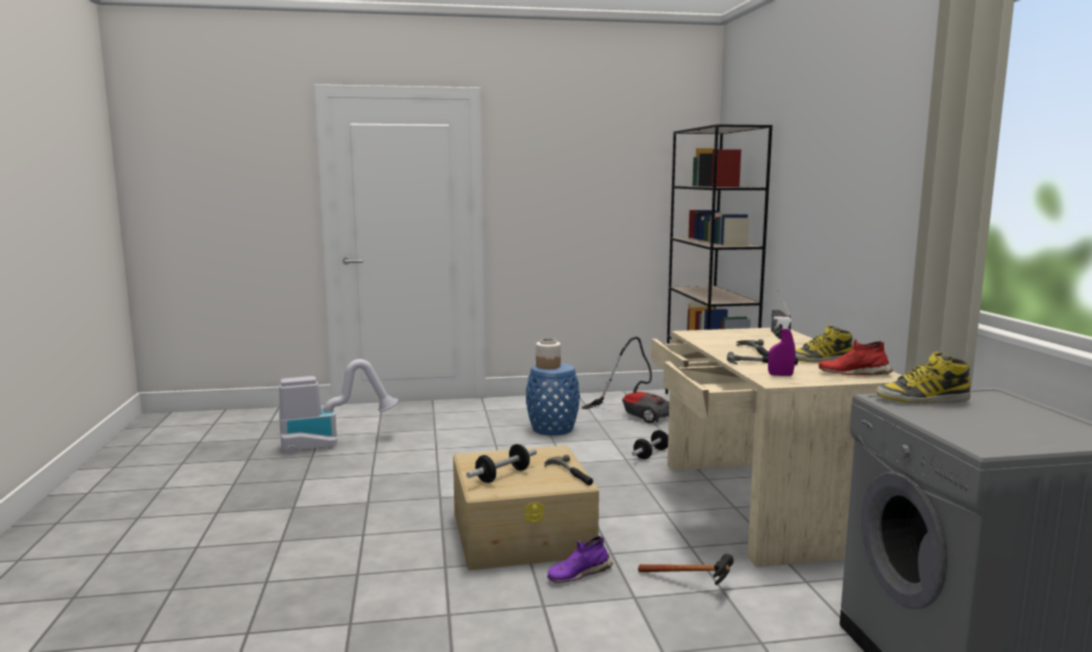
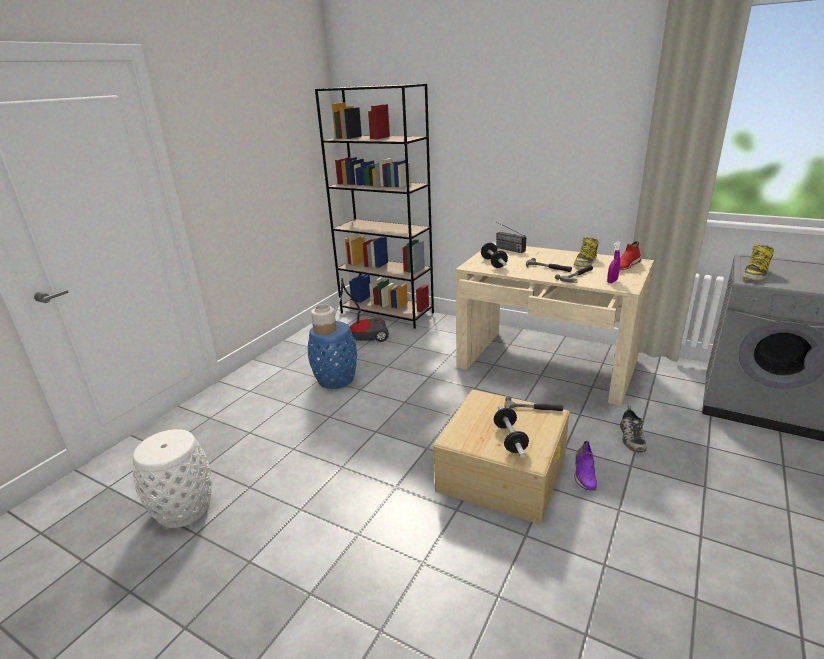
camera: 50 degrees left, 15 degrees up
vacuum cleaner [279,359,398,455] -> white stool [133,429,212,528]
dumbbell [632,430,668,459] -> dumbbell moved to [481,243,508,268]
hammer [638,554,734,585] -> shoe [620,406,646,453]

